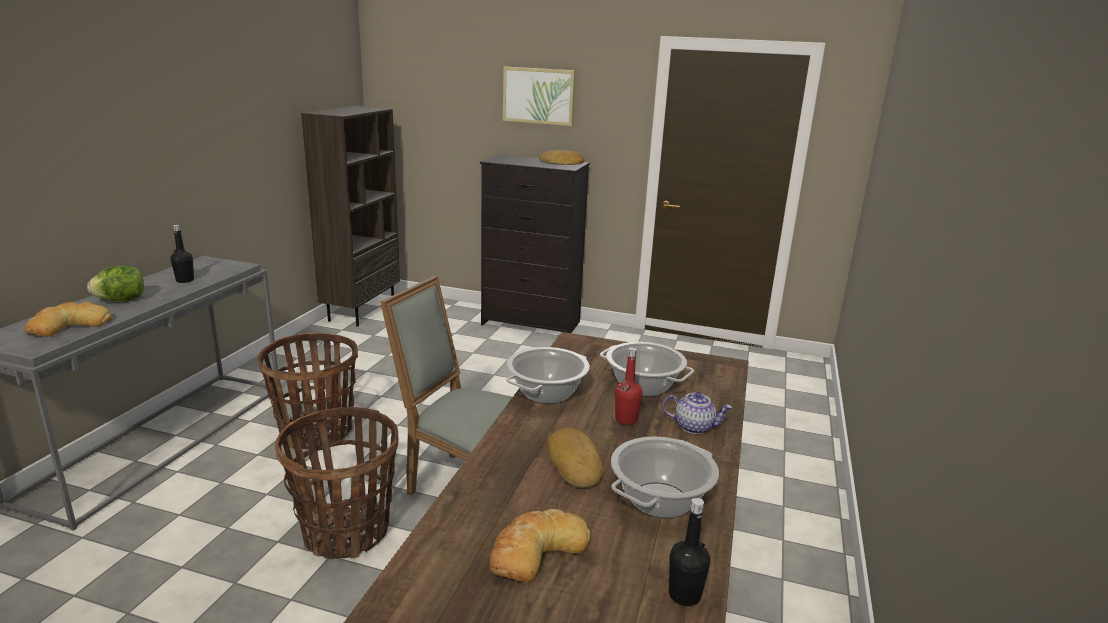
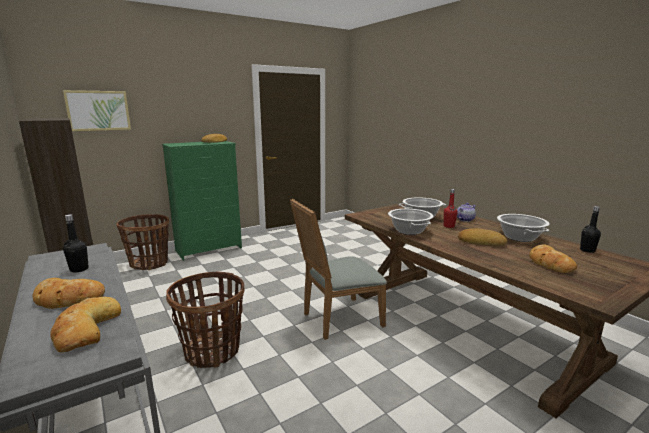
camera: 50 degrees left, 5 degrees down
lettuce [87,265,144,301] -> bread [33,278,105,309]
basket [275,407,399,559] -> basket moved to [117,214,169,270]
black dresser [480,154,590,333] -> green dresser [162,141,242,261]
picture [503,66,575,126] -> picture moved to [63,90,131,131]

